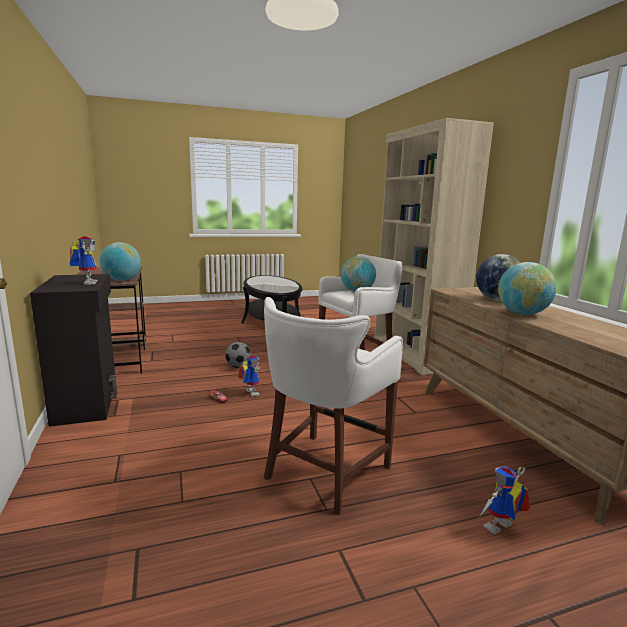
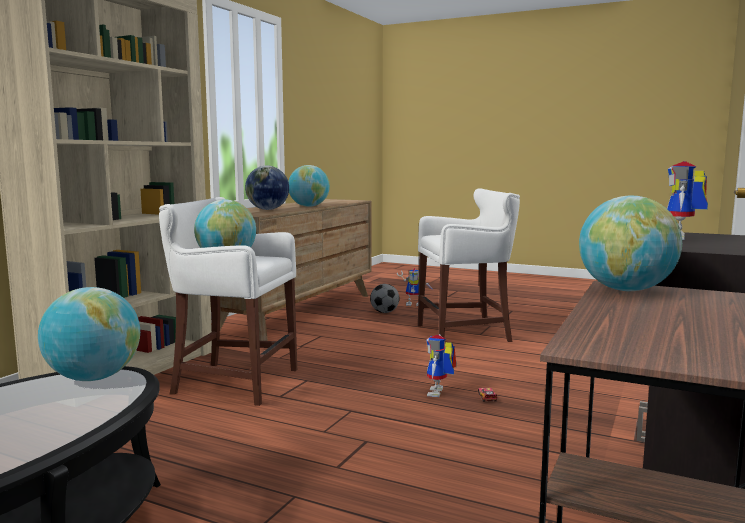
camera: 135 degrees left, 5 degrees down
football [225,342,251,368] -> football moved to [370,284,399,313]
none -> globe [38,287,140,381]

